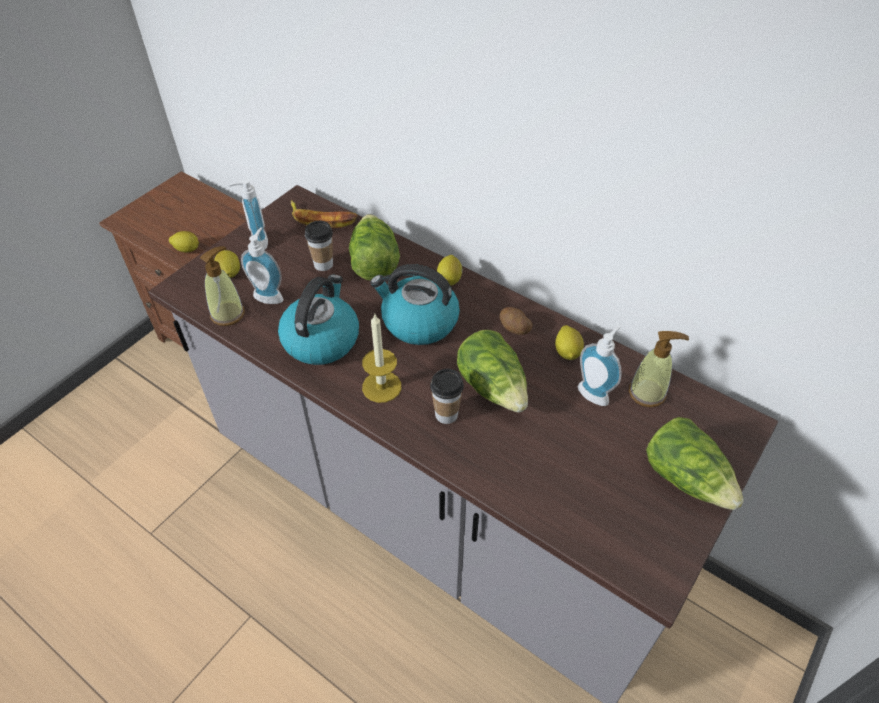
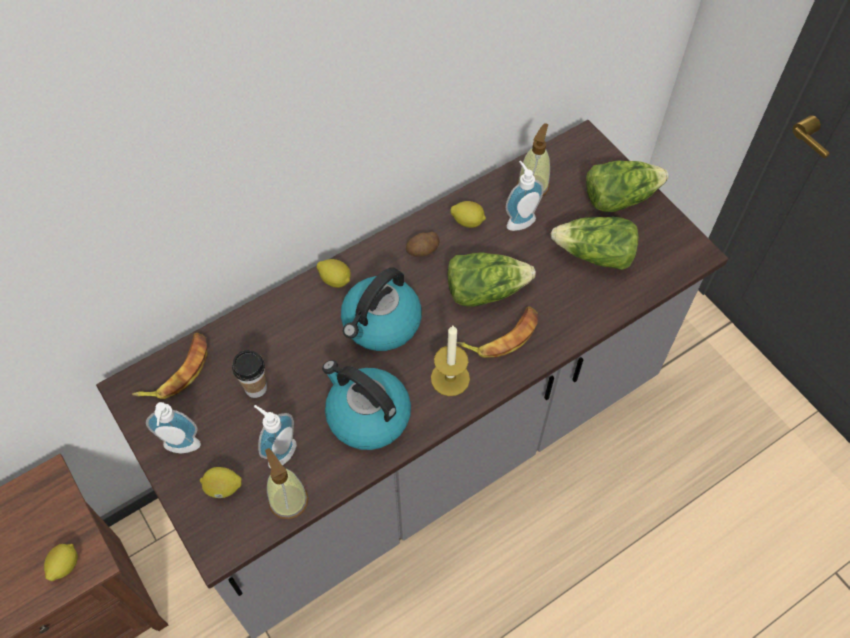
camera: 70 degrees left, 10 degrees up
lettuce [349,214,400,281] -> lettuce moved to [550,217,639,270]
cup [430,369,464,424] -> banana [457,307,538,358]

